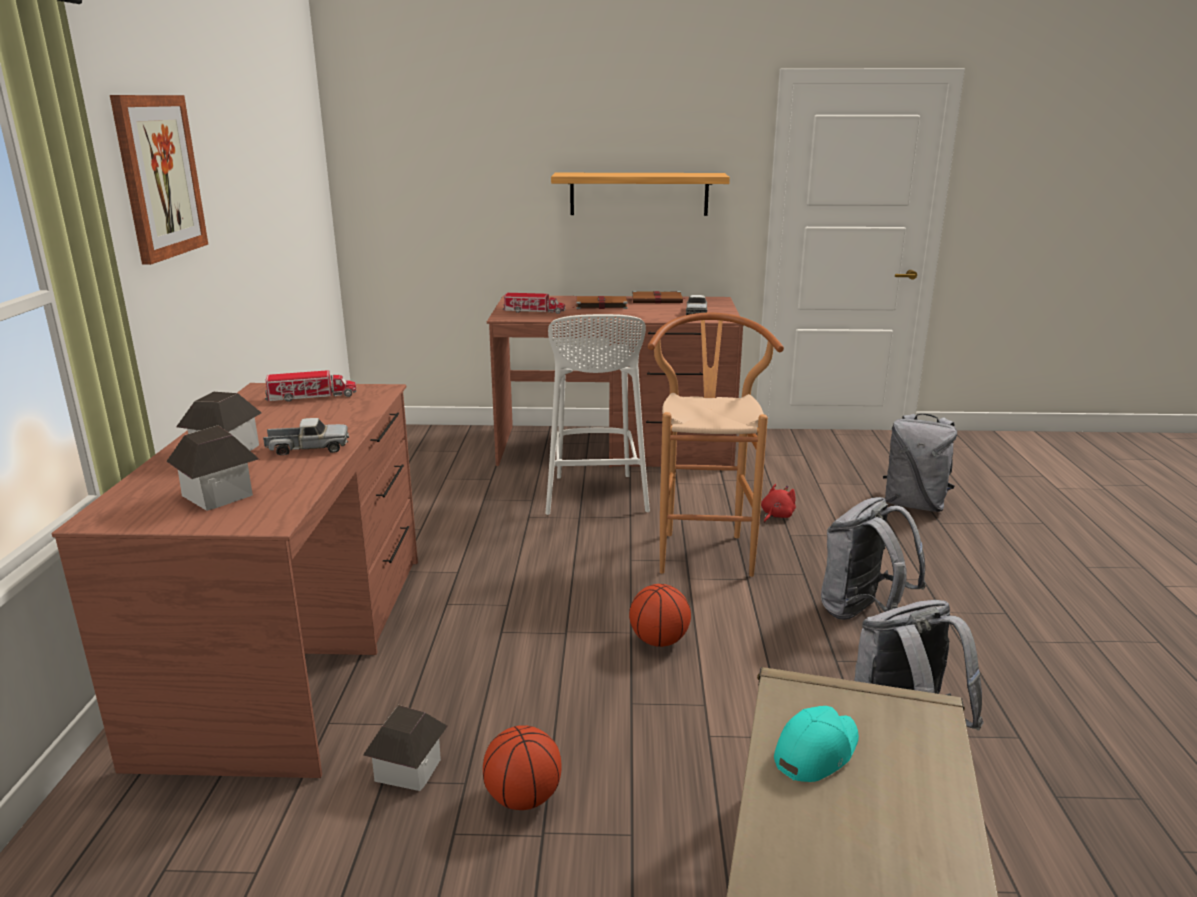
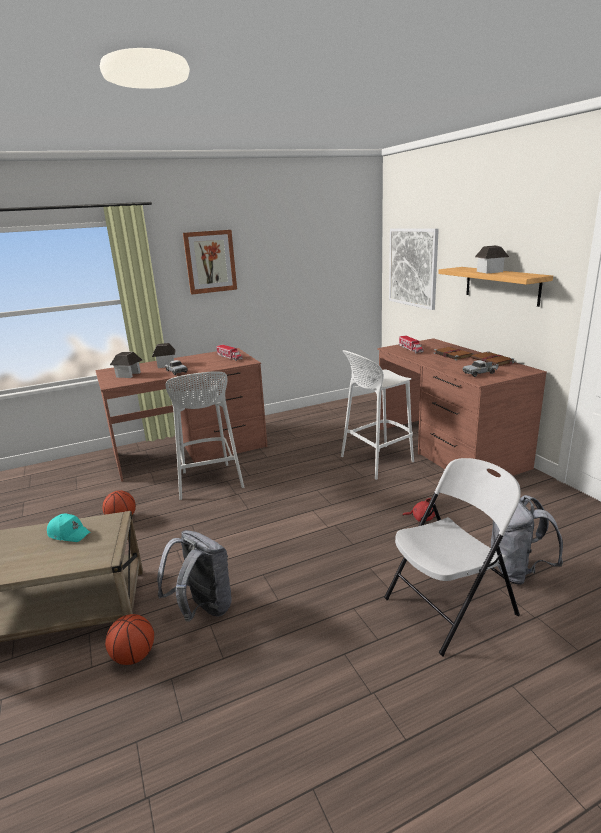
camera: 65 degrees right, 0 degrees up
toy house [363,705,448,791] -> toy house moved to [475,245,509,273]
basketball [629,584,691,647] -> basketball moved to [105,614,154,665]
brown stool [648,313,784,577] -> none
grey backpack [821,497,926,620] -> none
none -> white stool [166,371,244,500]
none -> white chair [384,458,521,657]
none -> picture [389,228,439,310]

